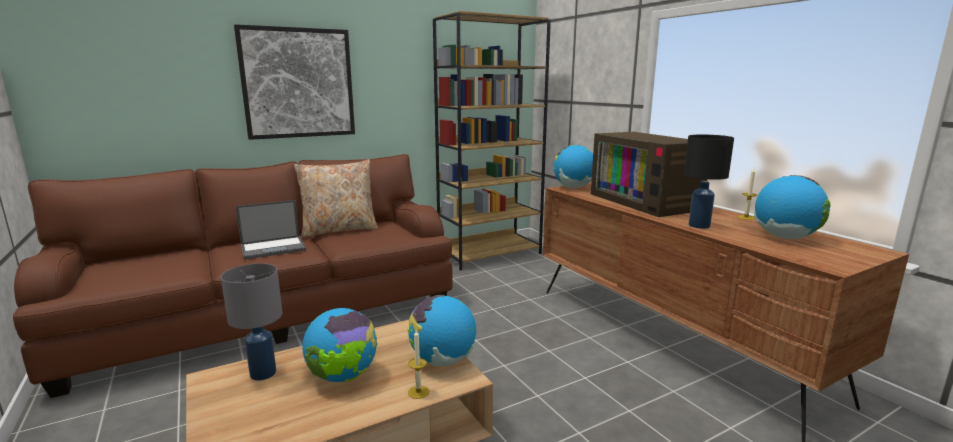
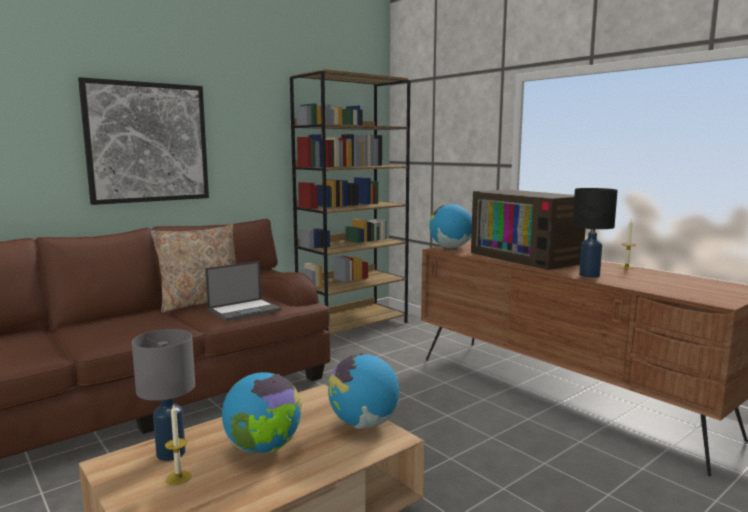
camera: 10 degrees left, 5 degrees down
laptop [236,200,306,260] -> laptop moved to [205,261,282,322]
candle [408,330,429,399] -> candle moved to [165,405,191,485]
globe [754,175,831,239] -> none

